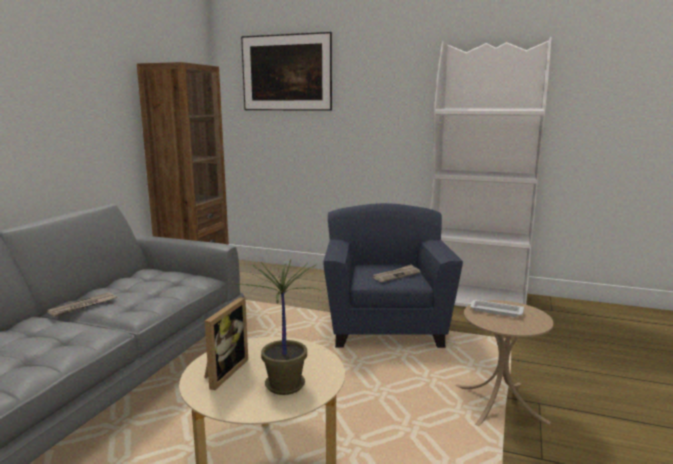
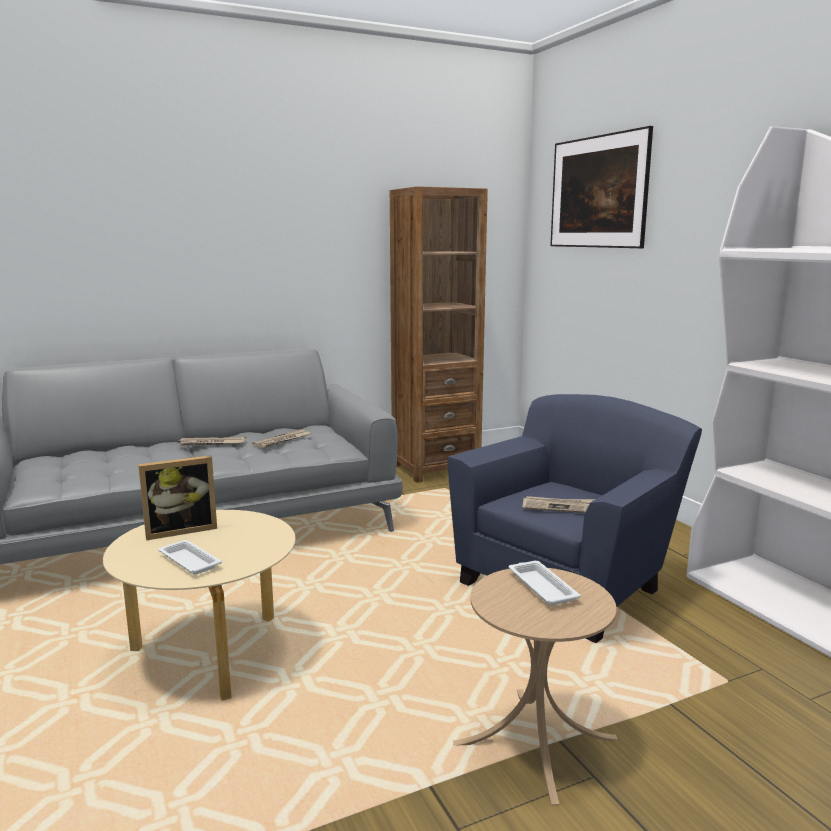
camera: 45 degrees right, 0 degrees up
potted plant [233,259,322,395] -> white tray [158,540,222,575]
none -> newspaper [252,430,311,448]

